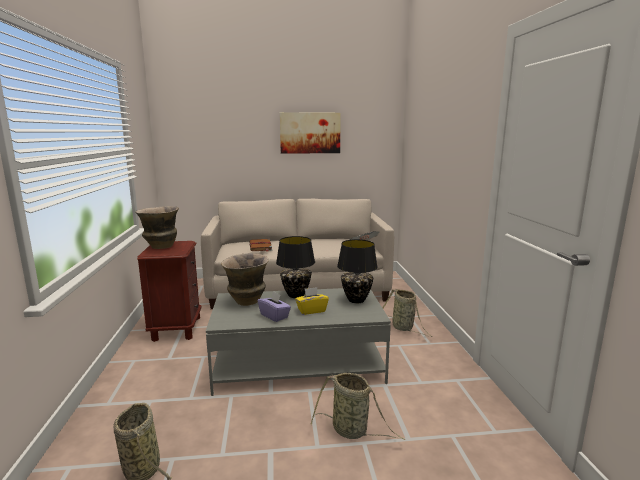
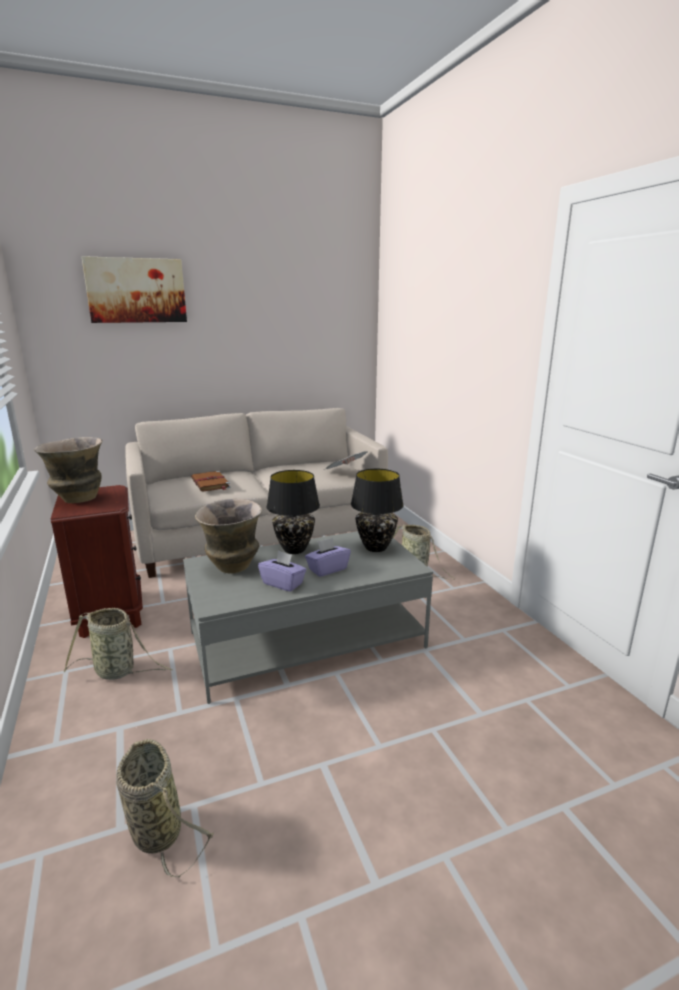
camera: 15 degrees left, 5 degrees up
picture [280,112,341,154] -> picture moved to [82,256,187,323]
yellow tissue box [295,287,329,315] -> purple tissue box [305,538,351,577]
basket [311,373,405,440] -> basket moved to [64,608,173,680]

